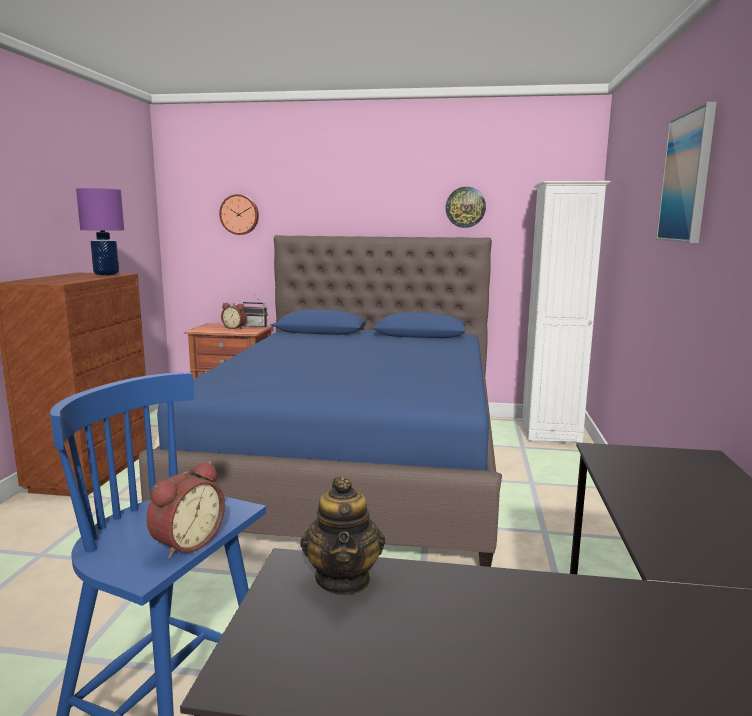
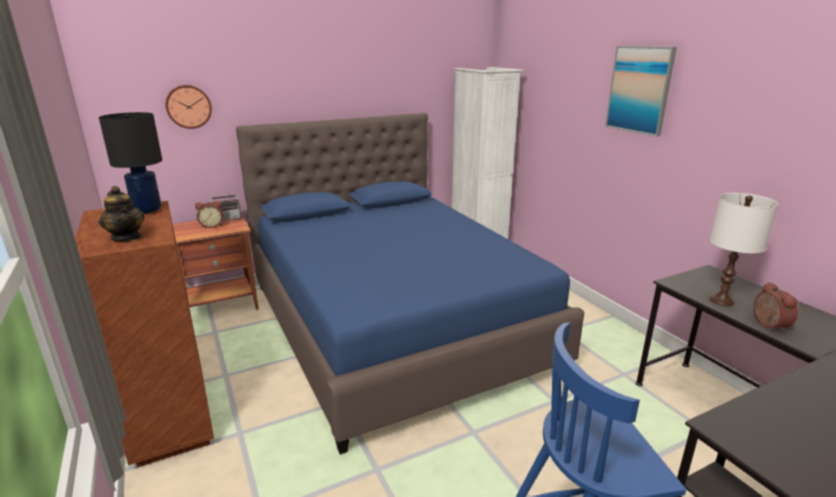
camera: 35 degrees left, 10 degrees up
purple table lamp [76,188,124,276] -> black table lamp [99,112,162,214]
alarm clock [146,461,225,559] -> alarm clock moved to [754,282,798,333]
teapot [300,476,385,595] -> teapot moved to [99,186,144,241]
wall clock [445,187,486,228] -> none
none -> white table lamp [710,193,778,306]

